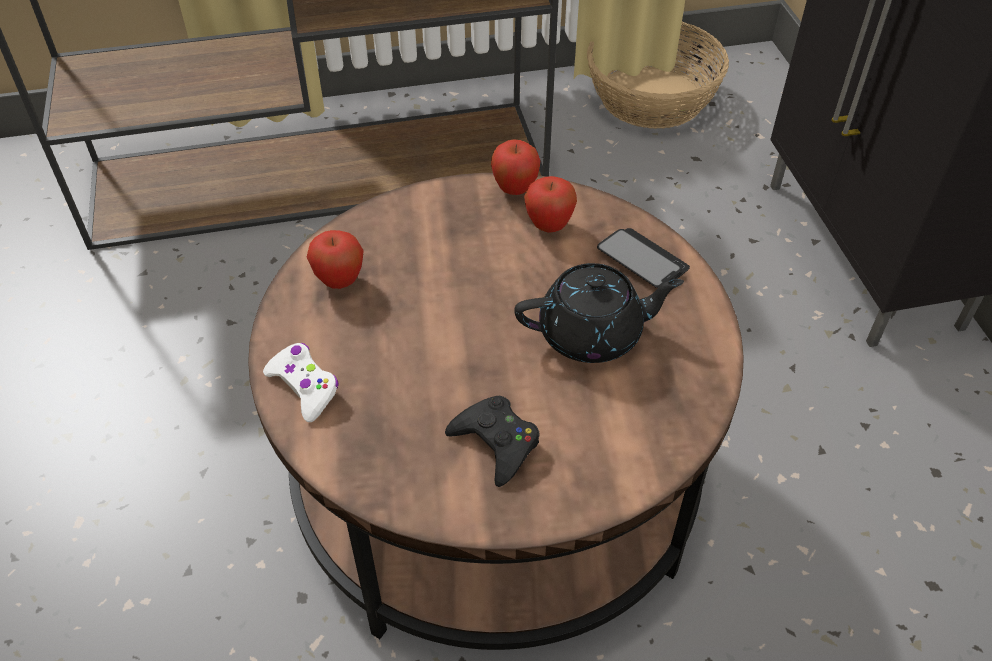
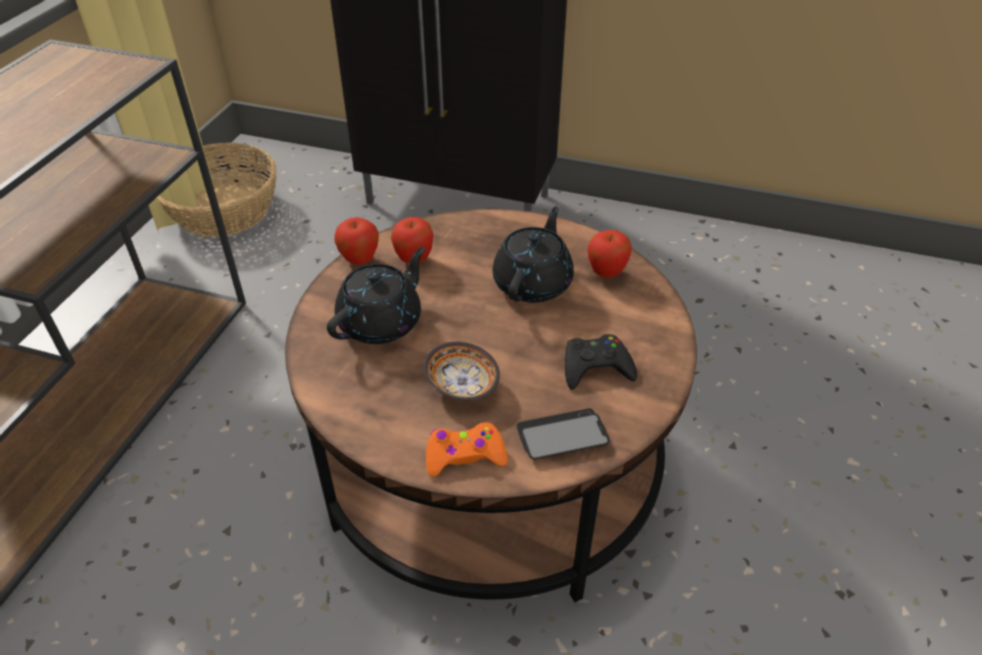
camera: 60 degrees left, 5 degrees down
white game controller [263,343,339,422] -> orange game controller [426,422,508,477]
apple [307,230,364,289] -> apple moved to [588,230,632,278]
phone [597,228,690,288] -> phone moved to [517,408,610,460]
none -> black teapot [327,247,425,344]
none -> bowl [423,342,500,401]

